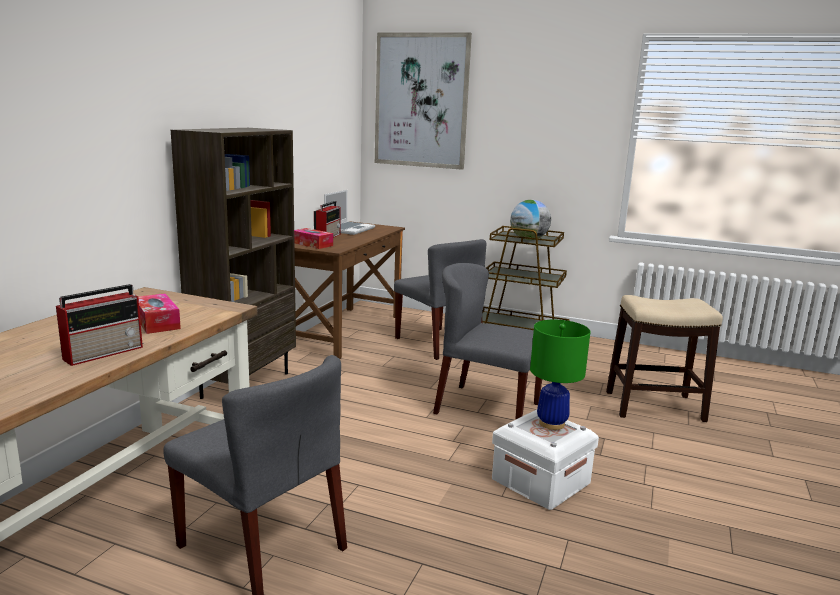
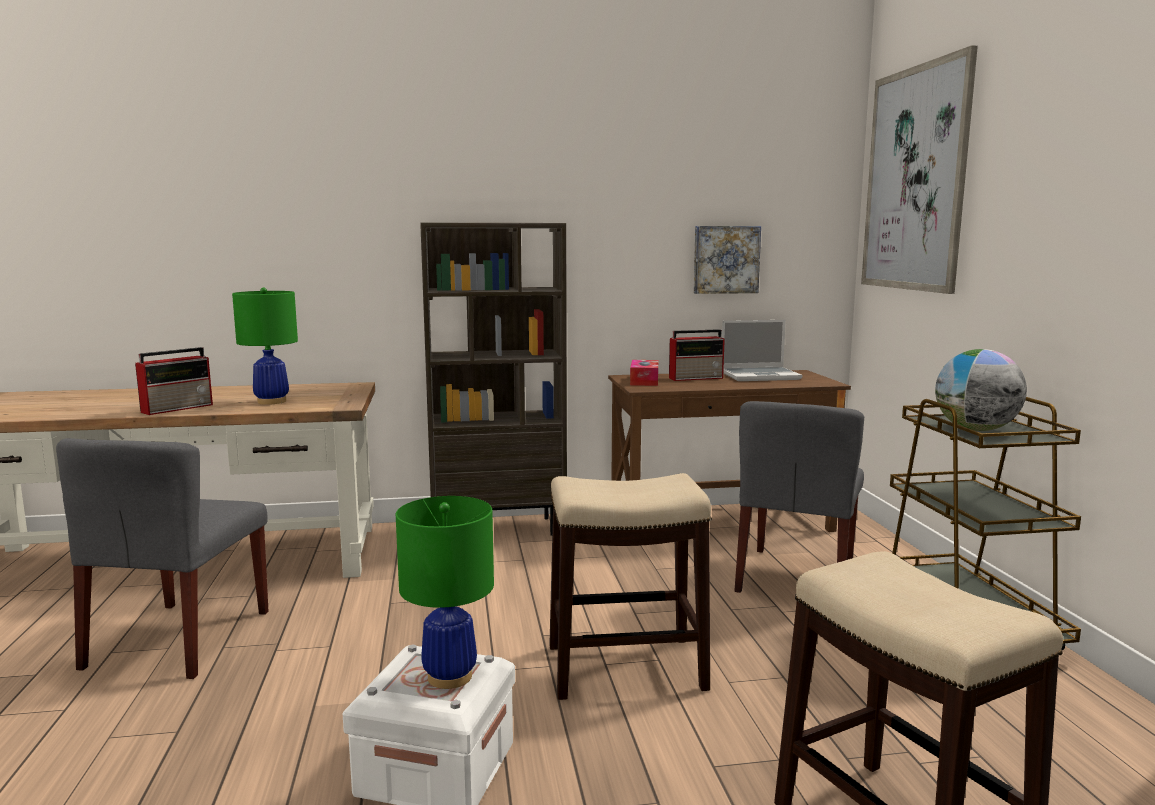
camera: 60 degrees right, 5 degrees down
radio [56,284,143,366] -> radio turned 60 degrees counterclockwise [135,347,213,415]
tissue box [138,293,181,334] -> green table lamp [232,288,298,405]
grey chair [433,263,542,420] -> stool [549,473,712,700]
none -> picture [693,226,761,294]

